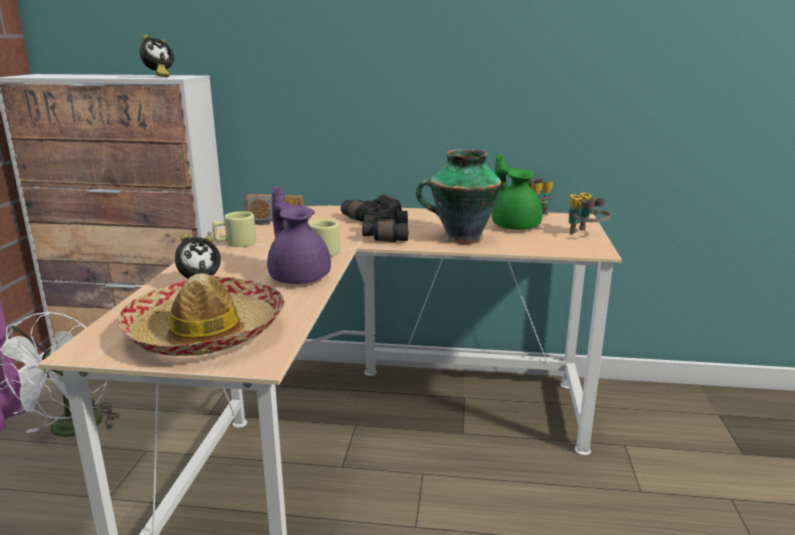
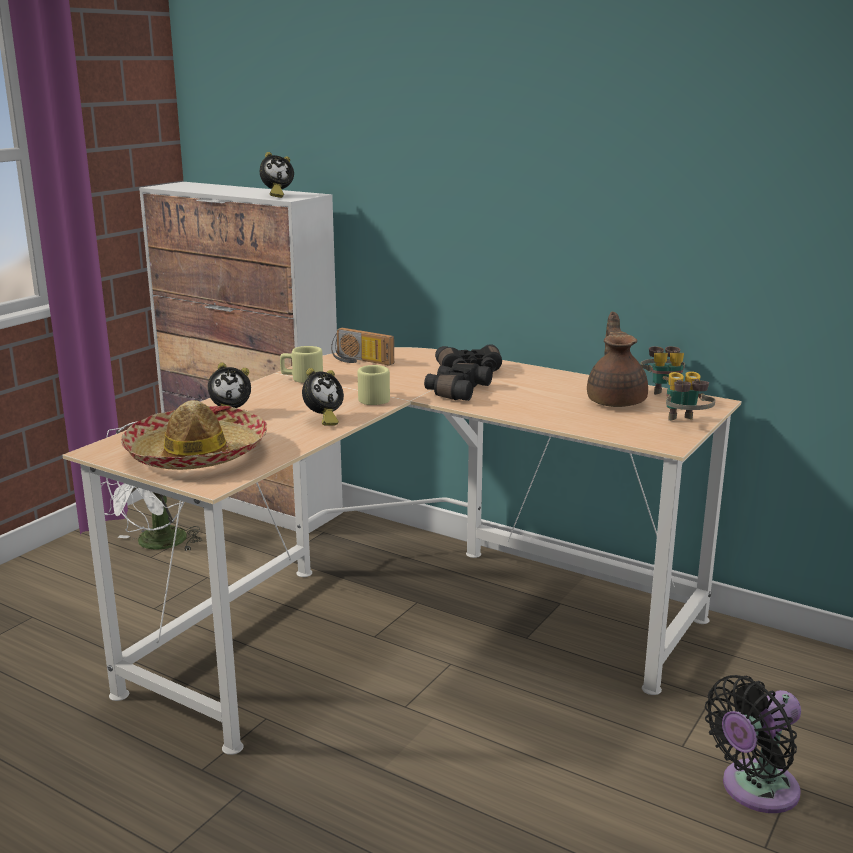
camera: 25 degrees right, 0 degrees up
purple teapot [267,186,331,284] -> alarm clock [302,368,344,426]
vase [416,149,502,244] -> none
green teapot [492,154,543,230] -> brown teapot [587,312,648,407]
none -> black fan [705,675,801,813]

